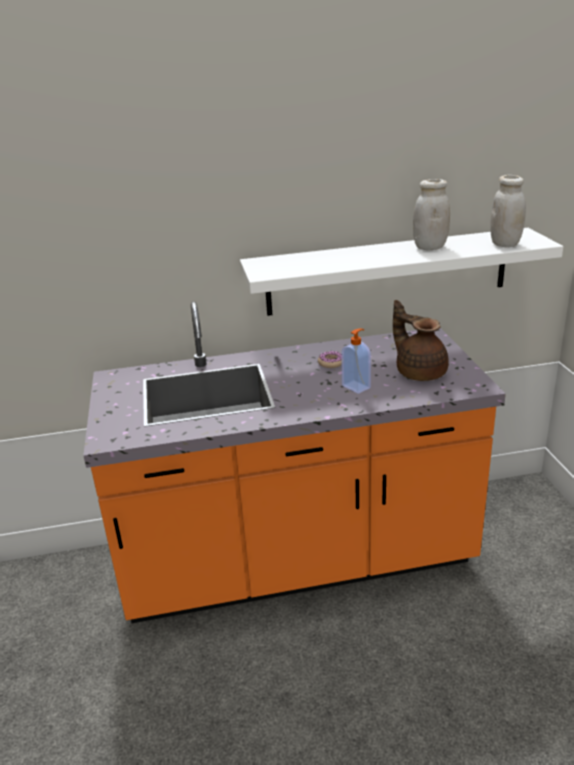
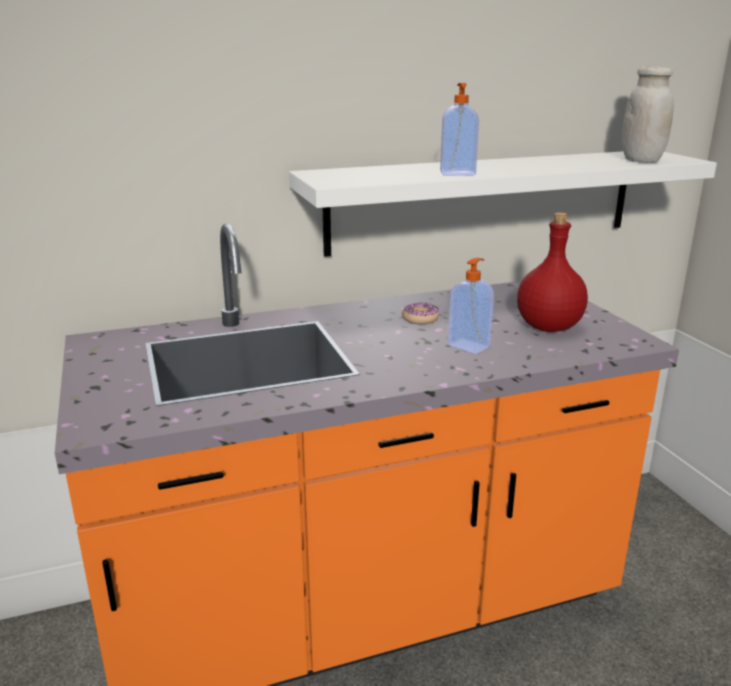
camera: 10 degrees left, 5 degrees down
brown teapot [393,300,449,381] -> red bottle [517,212,588,332]
white jar [413,179,450,250] -> none
none -> soap dispenser [440,83,479,176]

